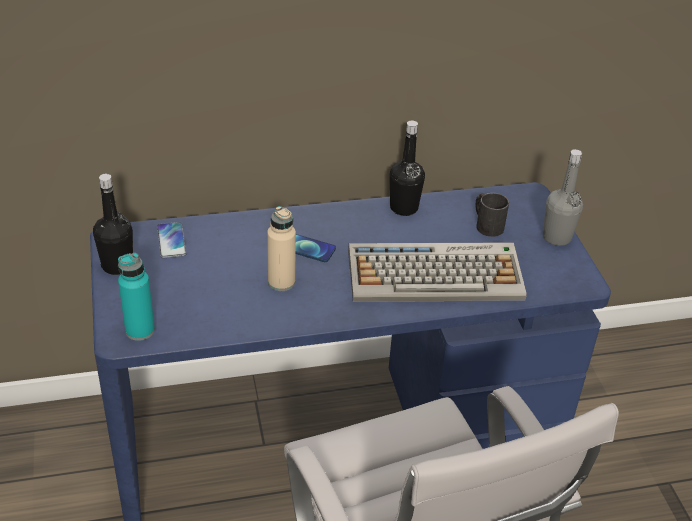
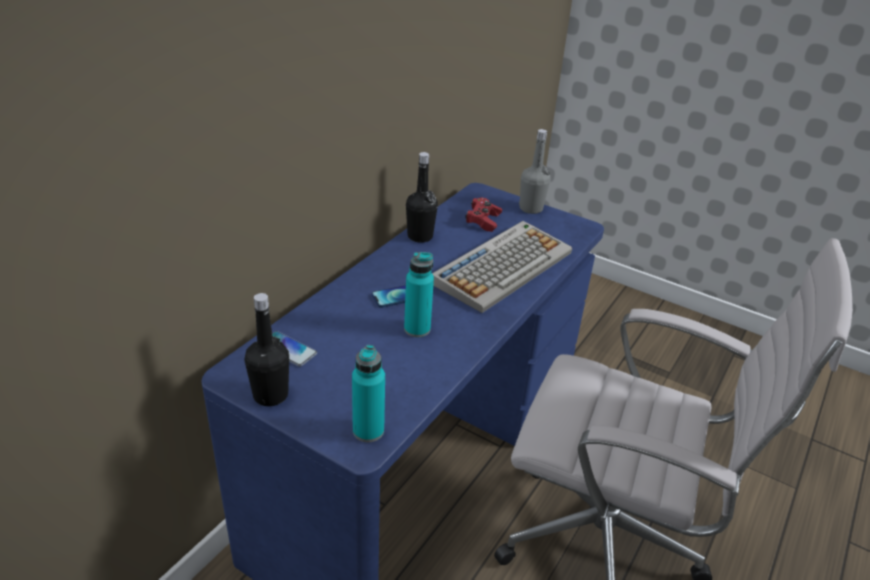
camera: 45 degrees left, 5 degrees down
beige bottle [267,206,296,291] -> turquoise bottle [404,252,434,337]
black mug [475,193,509,237] -> red game controller [466,198,502,232]

